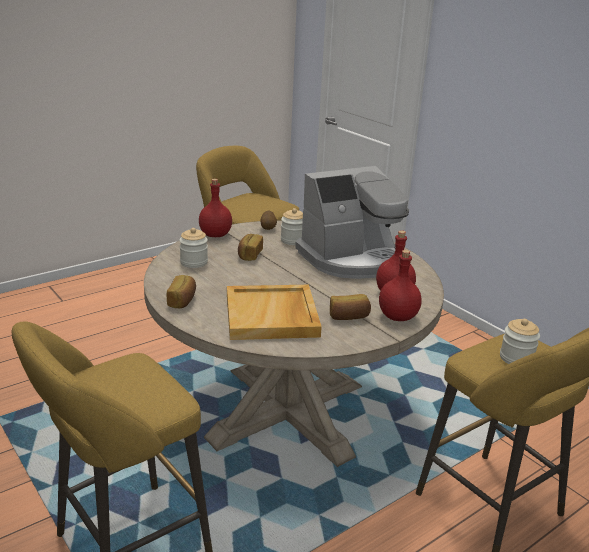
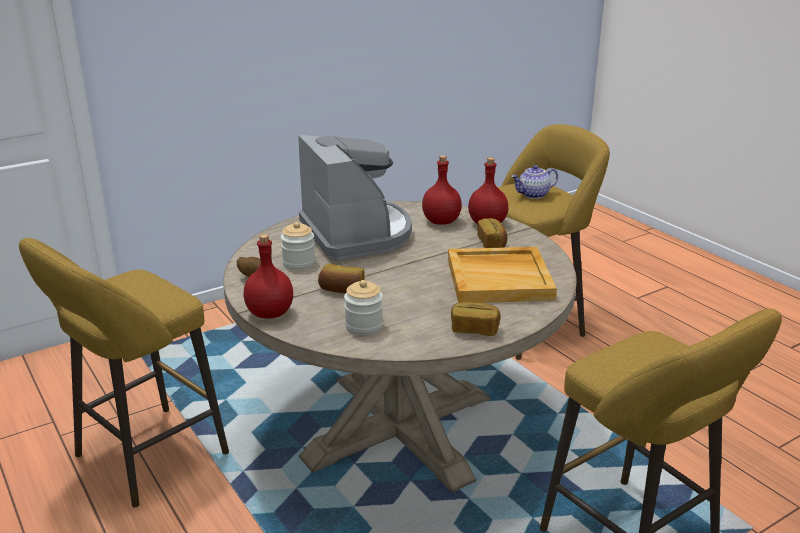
camera: 85 degrees left, 0 degrees up
jar [500,319,540,364] -> teapot [511,165,558,199]

